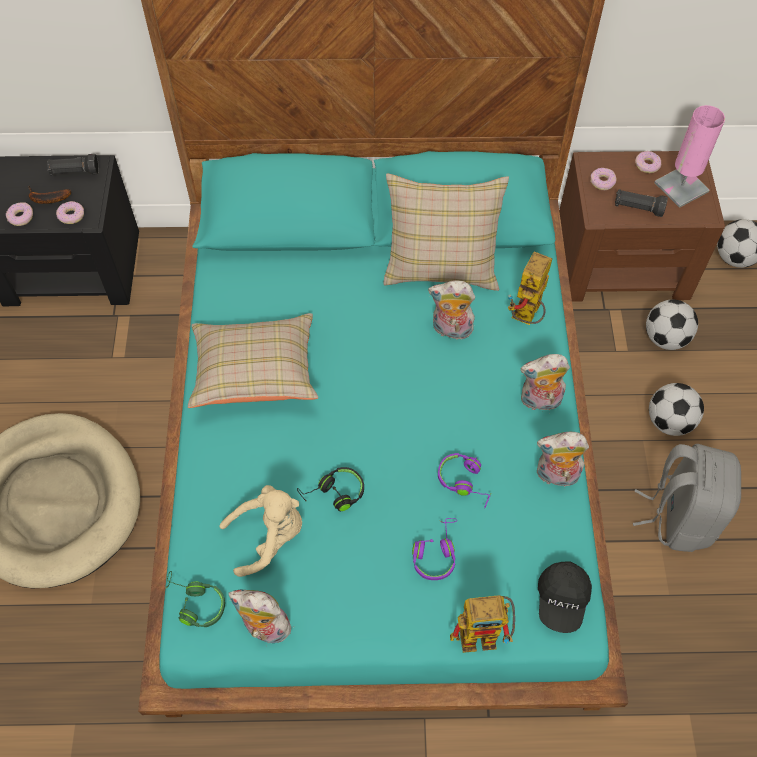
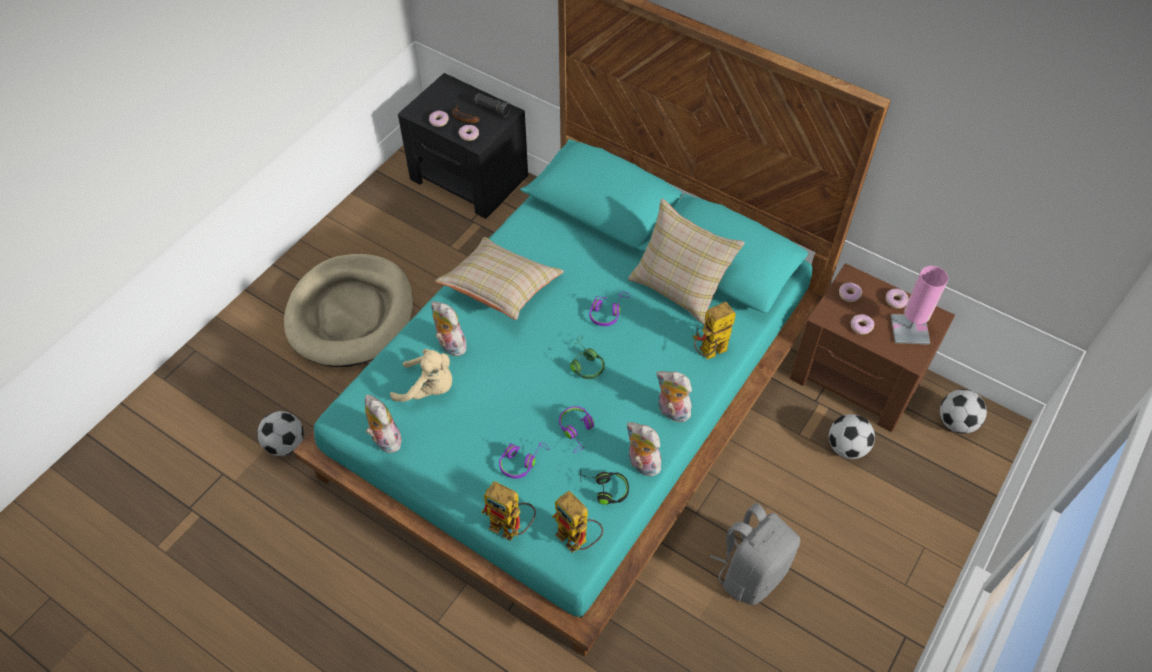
camera: 35 degrees right, 5 degrees down
green headphones [166,571,225,627] -> green headphones moved to [570,335,605,379]
black headphones [297,467,364,511] -> black headphones moved to [580,469,629,505]
plush toy [428,280,475,340] -> plush toy moved to [431,301,467,356]
black cap [538,561,592,633] -> toy robot [552,491,603,553]
black flashlight [615,189,668,217] -> donut [850,314,874,335]
football [649,383,704,436] -> football moved to [257,411,304,456]
none -> purple headphones [589,292,630,326]

